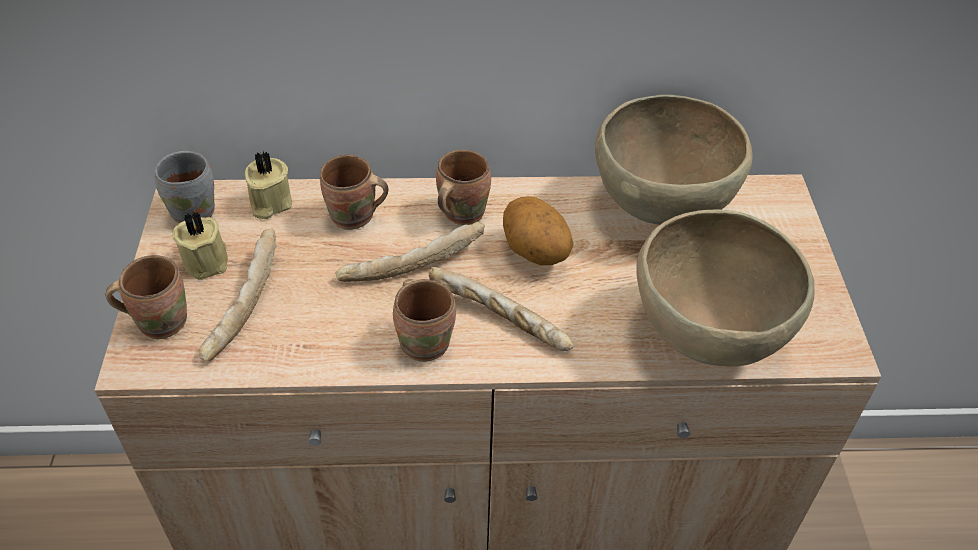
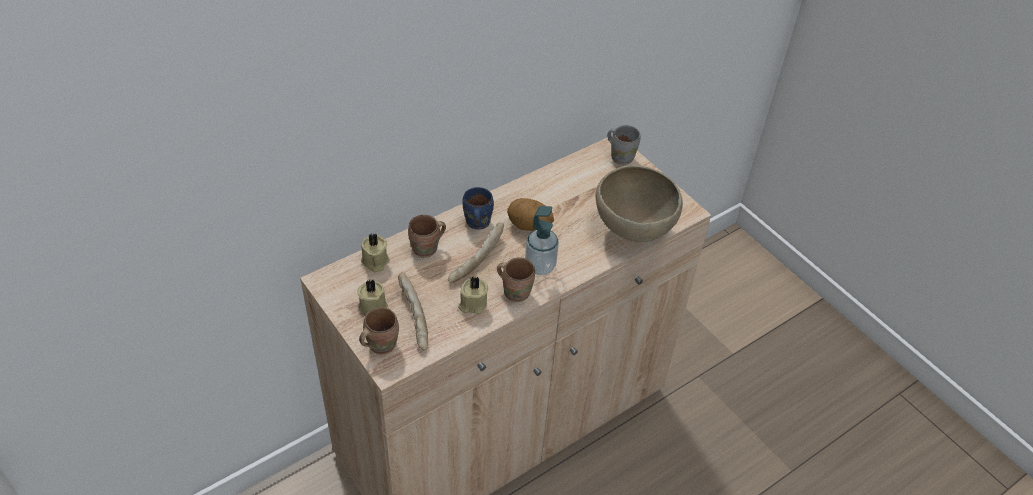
camera: 35 degrees left, 0 degrees up
grey mug [155,151,215,223] -> grey mug moved to [607,125,641,165]
bread [429,267,574,351] -> soap dispenser [525,206,559,275]
brown mug [436,150,491,225] -> blue mug [462,187,494,229]
brown bowl [595,95,753,225] -> none
none -> beige candle [458,277,488,314]

